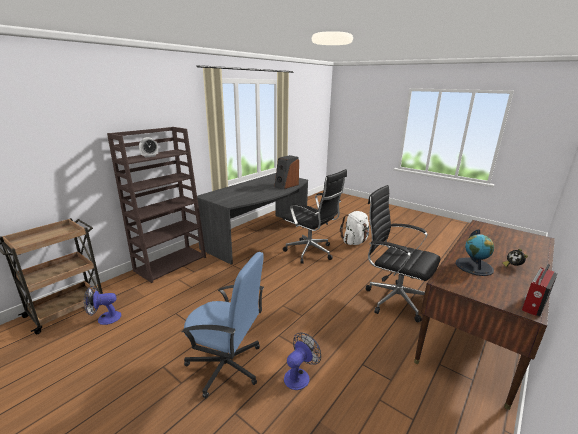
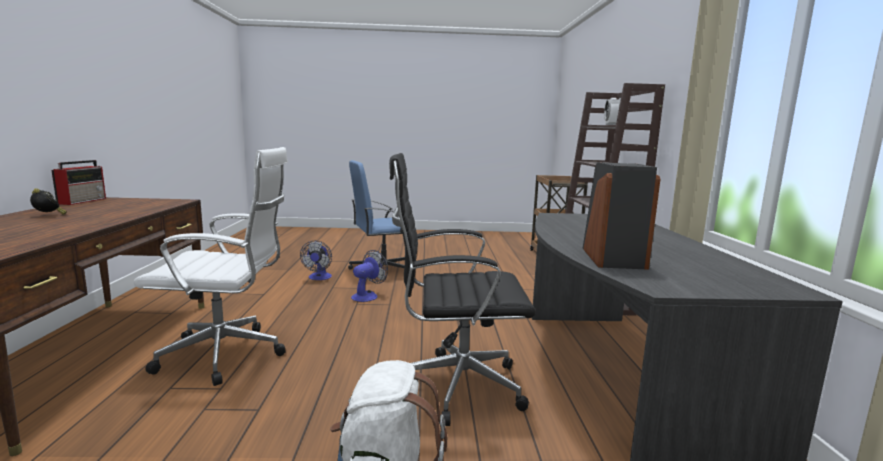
camera: 140 degrees right, 10 degrees down
fan [84,286,121,325] -> fan moved to [351,250,388,302]
black office chair [366,185,440,322] -> white office chair [134,147,288,386]
globe [455,230,494,276] -> none

